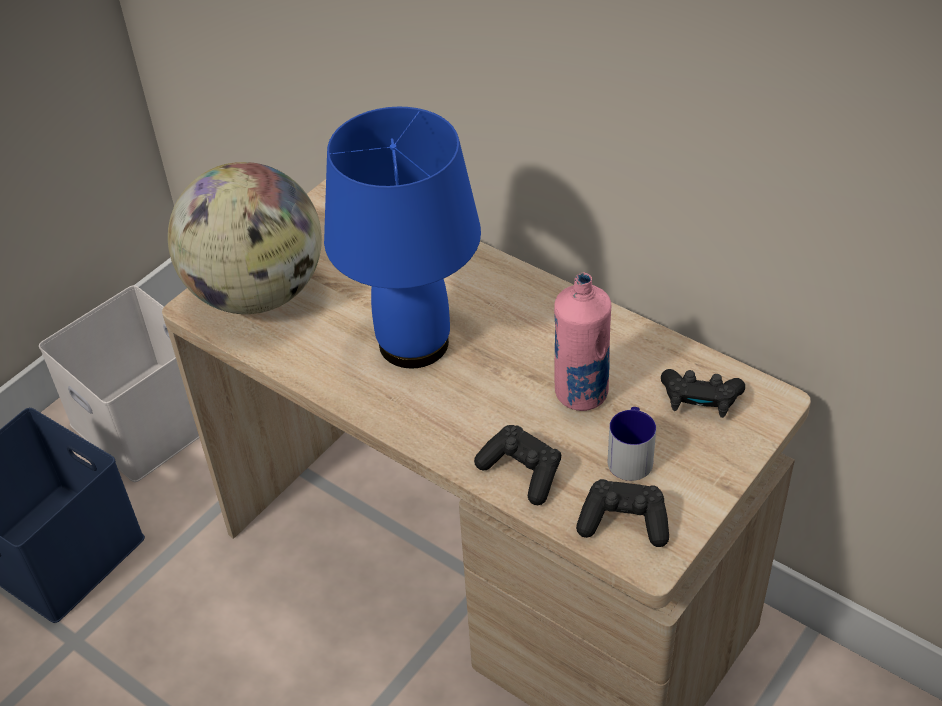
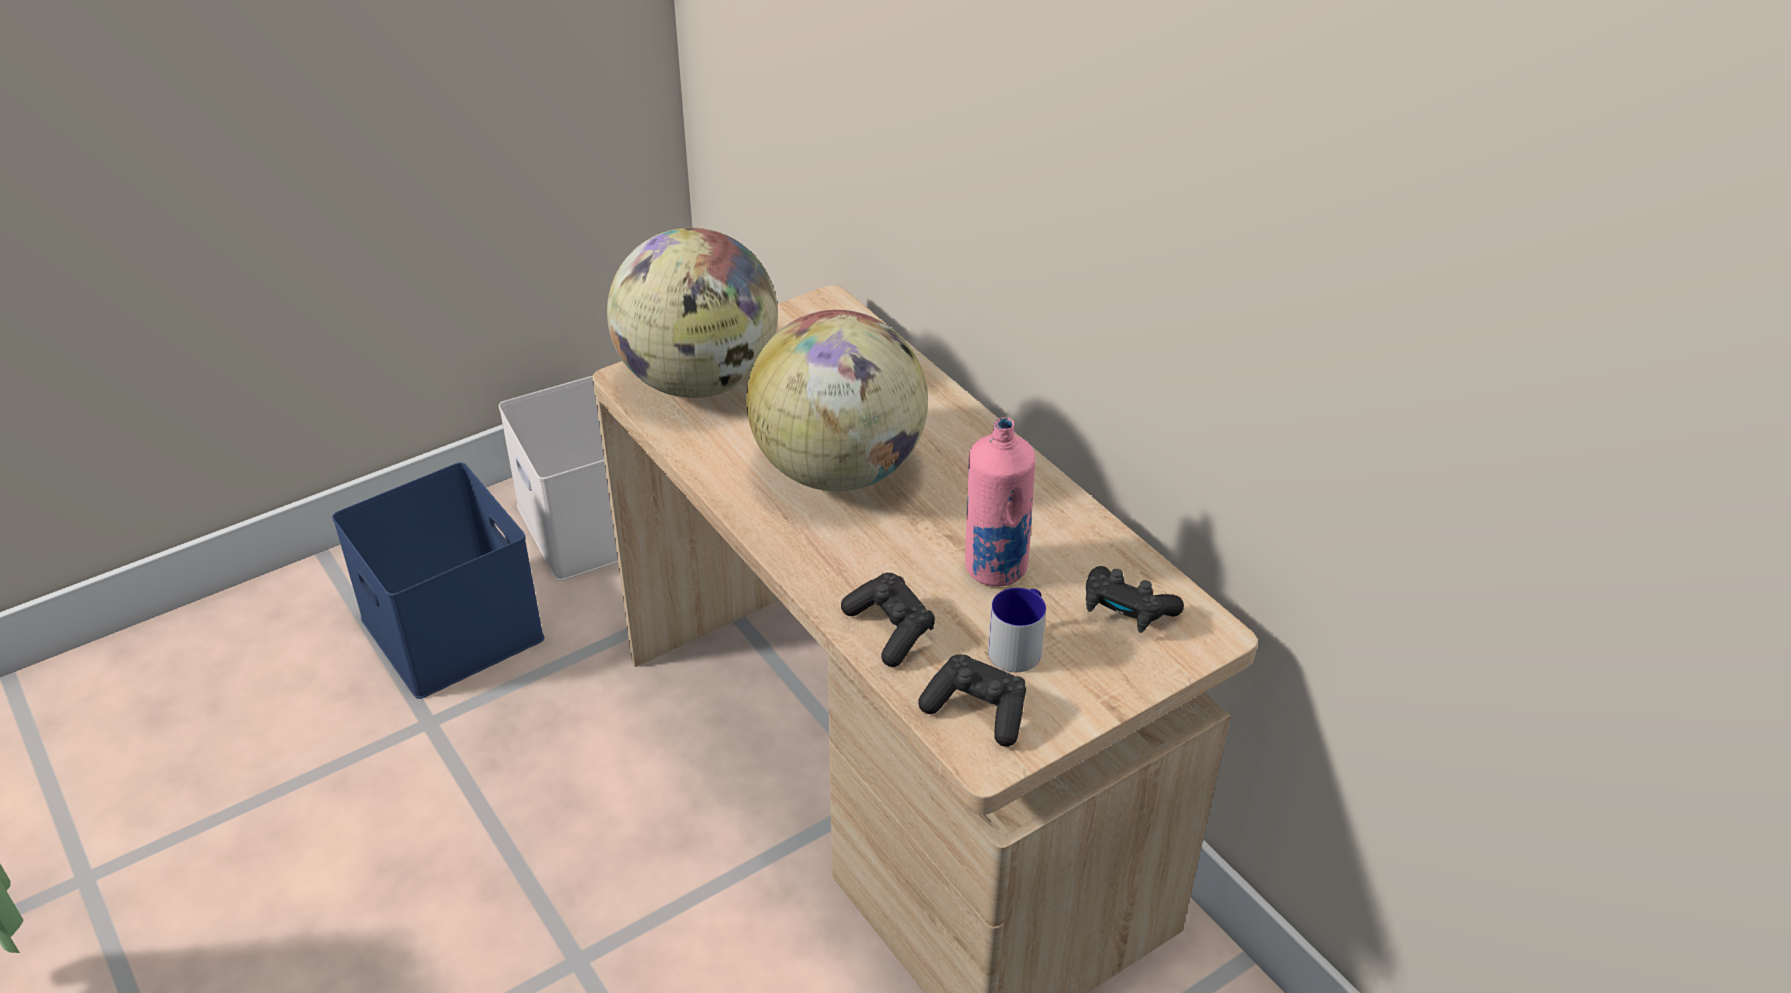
camera: 15 degrees right, 5 degrees down
blue table lamp [324,107,481,368] -> globe [746,310,928,491]

